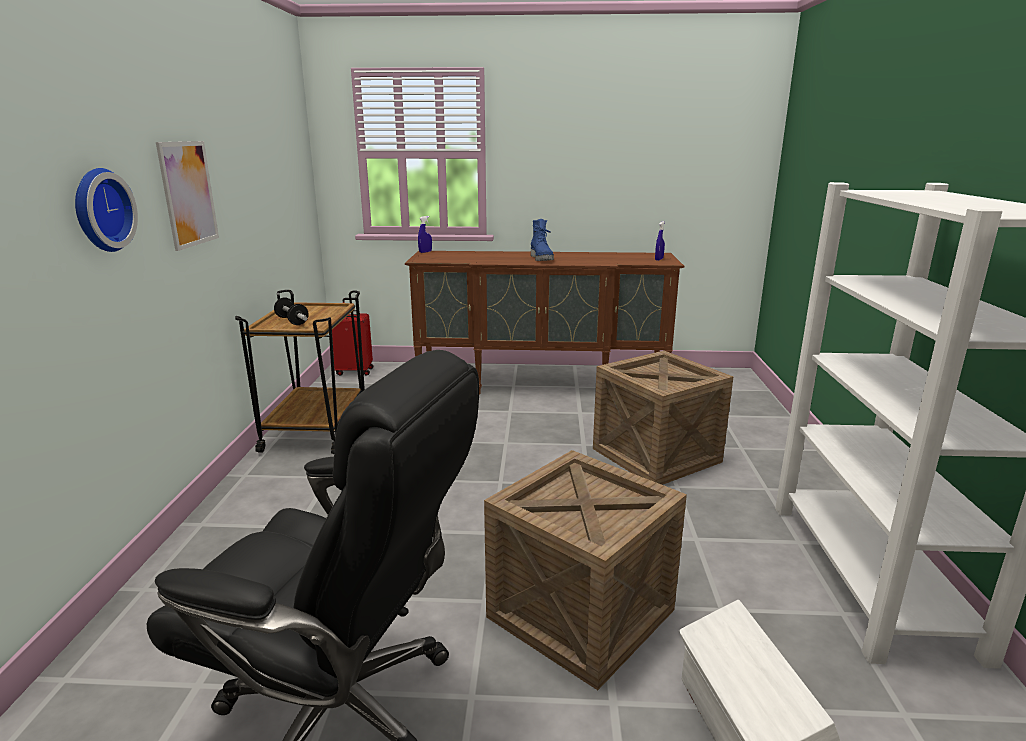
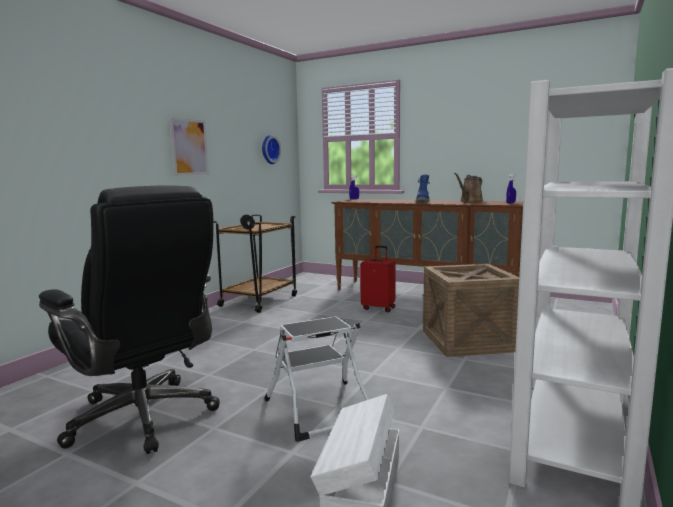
camera: 25 degrees right, 10 degrees down
wall clock [75,168,138,252] -> wall clock moved to [262,135,281,164]
red suitcase [332,298,373,376] -> red suitcase moved to [360,246,396,312]
crate [484,450,687,690] -> step ladder [264,317,369,442]
none -> brown watering can [454,173,483,202]

